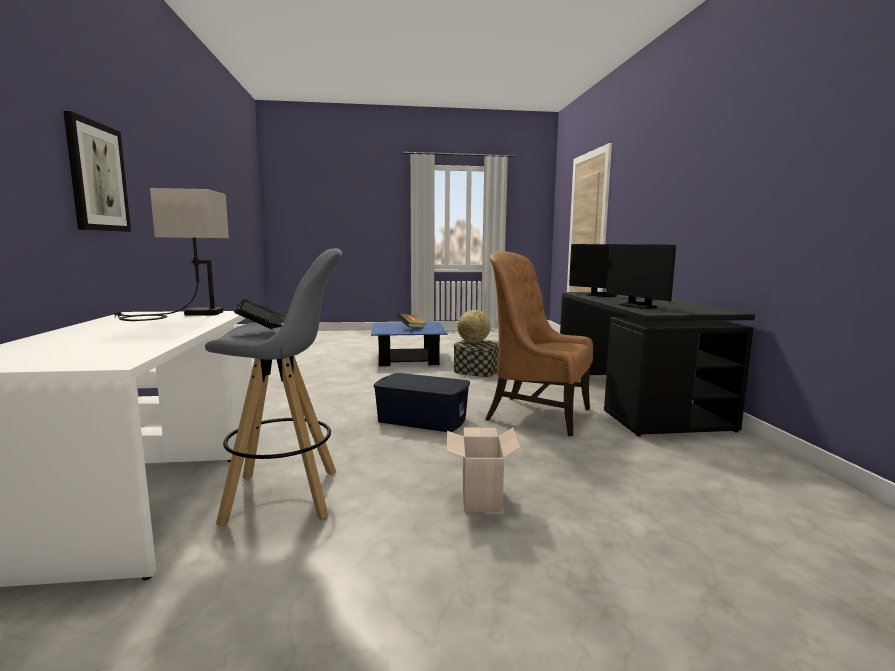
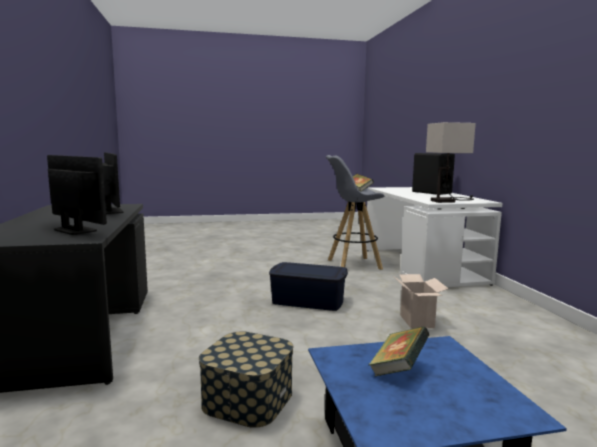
camera: 175 degrees right, 0 degrees up
picture [63,111,131,232] -> none
cardboard box [447,427,520,513] -> cardboard box moved to [395,274,449,329]
globe [457,310,491,343] -> none
brown chair [485,251,593,436] -> none
none -> black speaker [412,153,455,195]

